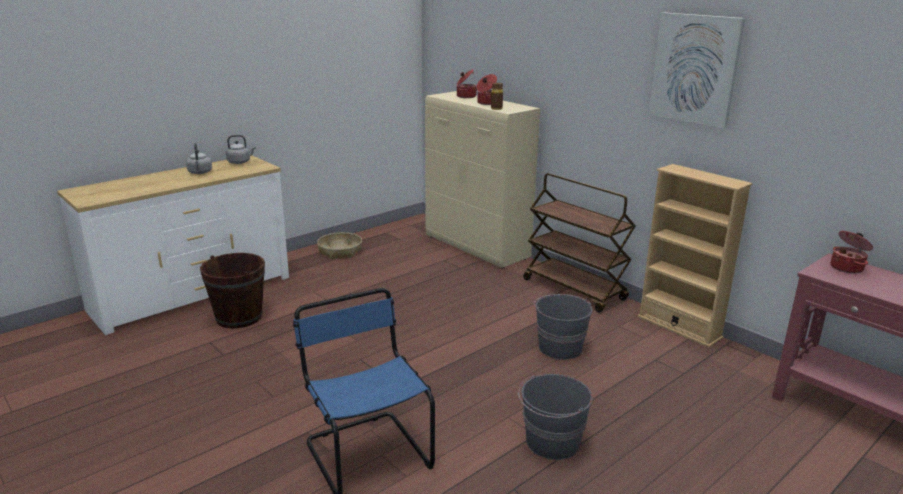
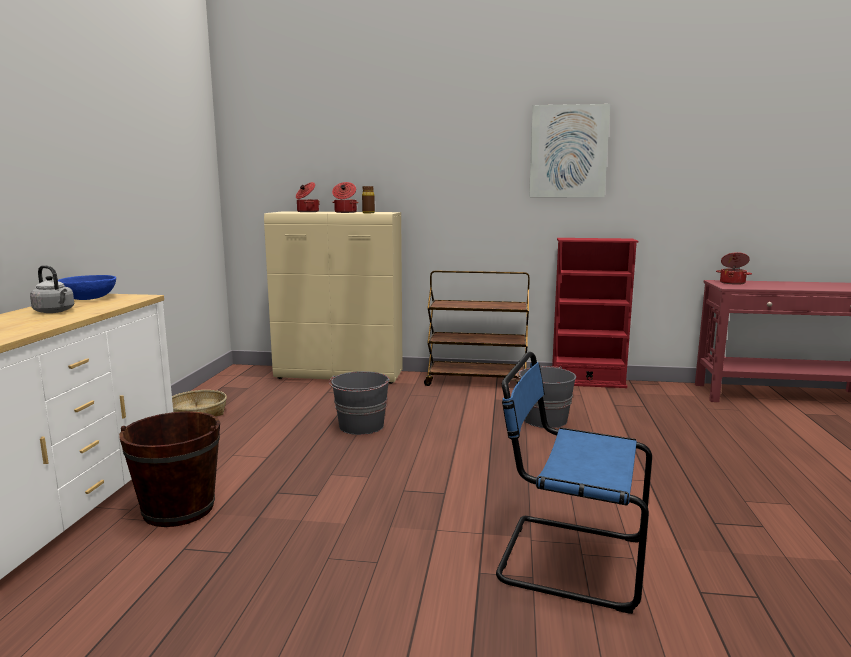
camera: 40 degrees left, 10 degrees down
grey kettle [226,135,256,164] -> blue bowl [58,275,116,300]
grey bucket [518,374,593,460] -> grey bucket moved to [329,371,390,435]
beige bookcase [637,164,753,348] -> red bookcase [552,238,638,388]

